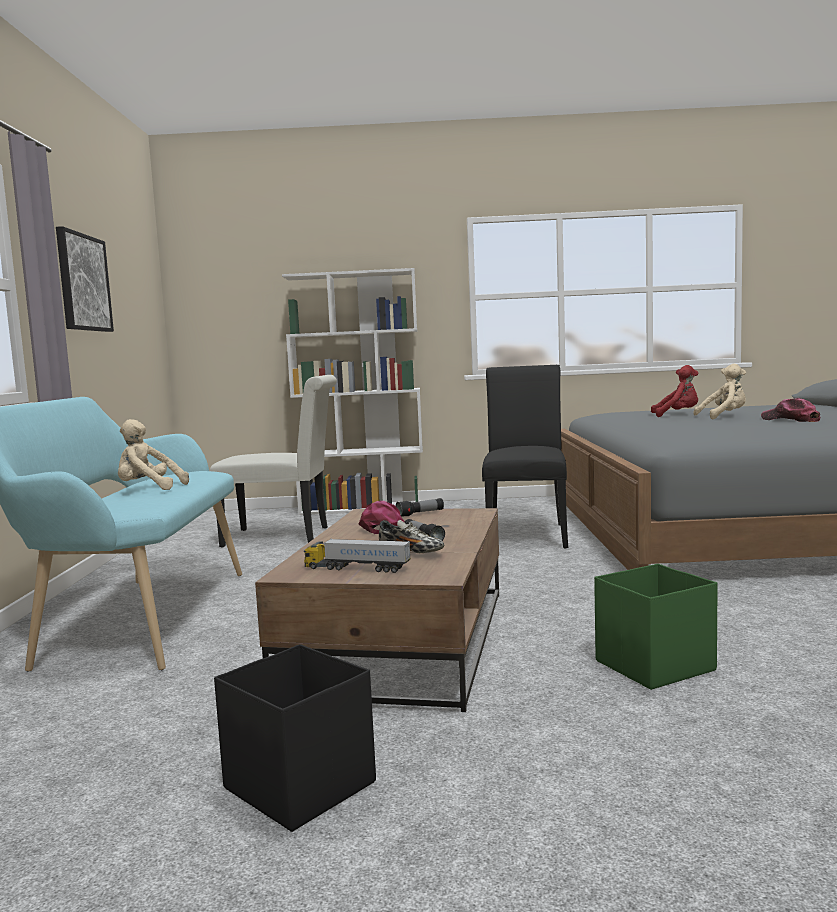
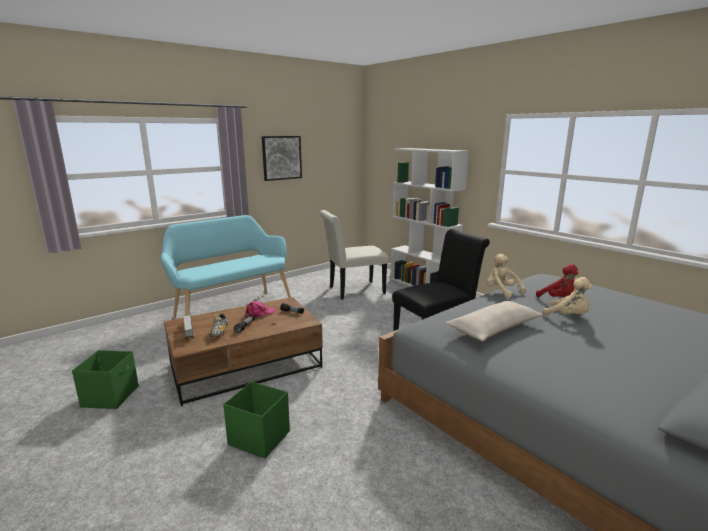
camera: 50 degrees right, 10 degrees up
beige plush toy [118,419,189,490] -> beige plush toy moved to [486,254,526,298]
white chair [210,375,337,547] -> white chair turned 105 degrees clockwise [319,210,389,300]
black storage box [214,644,376,832] -> green storage box [72,350,139,409]
cap [761,398,820,422] -> none
none -> beige pillow [445,301,543,341]

